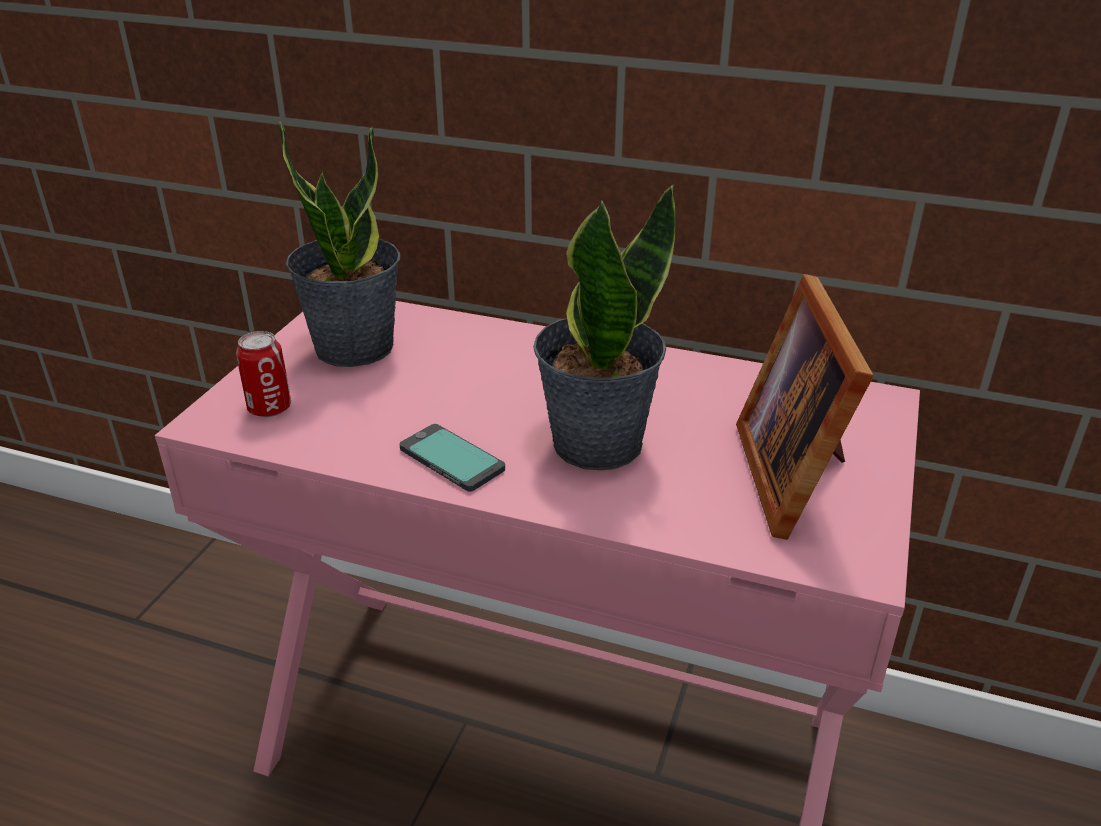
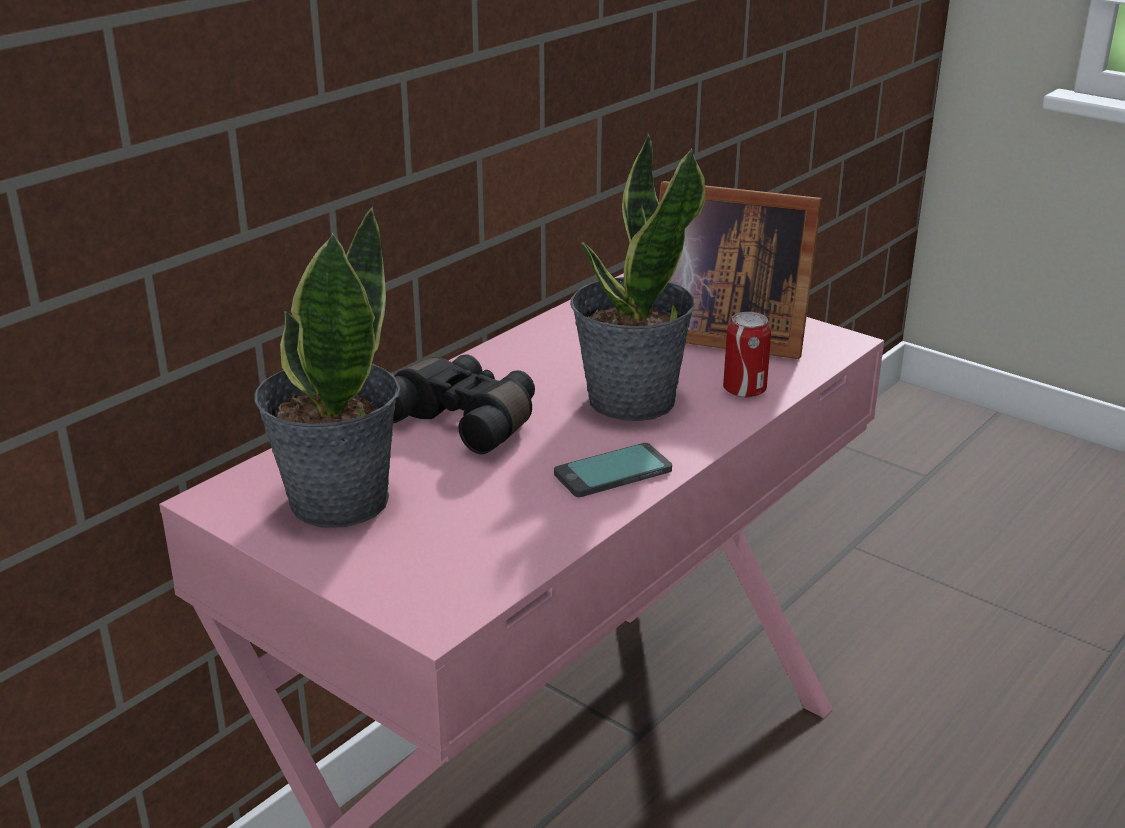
camera: 70 degrees left, 5 degrees down
can [236,331,291,417] -> can moved to [723,312,771,398]
none -> black binoculars [393,354,535,454]

